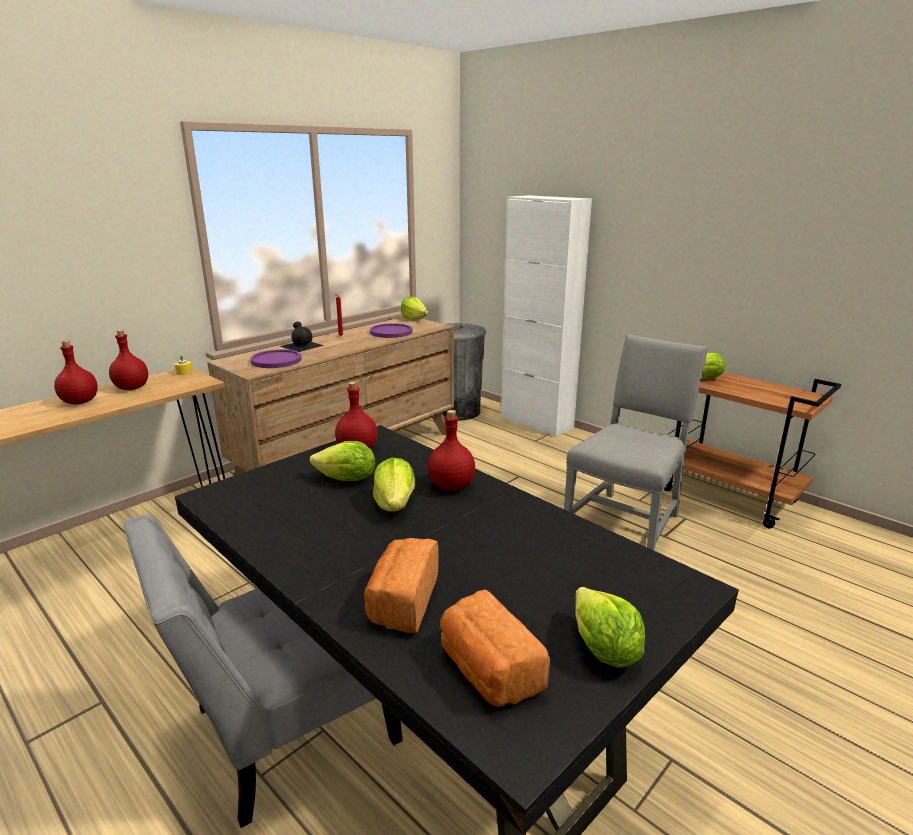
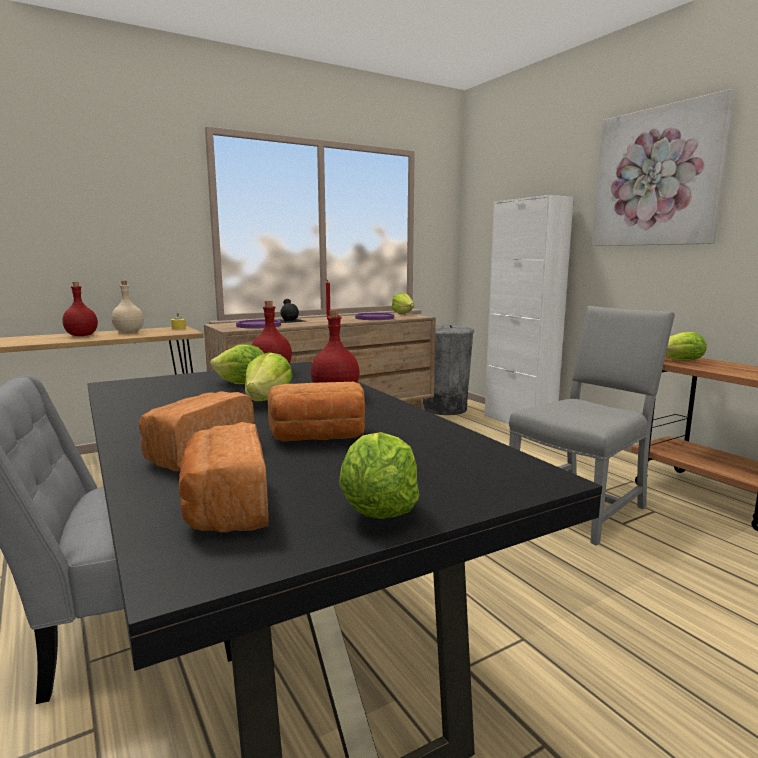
camera: 15 degrees right, 10 degrees down
red bottle [109,330,148,390] -> beige bottle [111,281,144,333]
none -> bread [267,382,365,442]
none -> picture [592,89,734,246]

